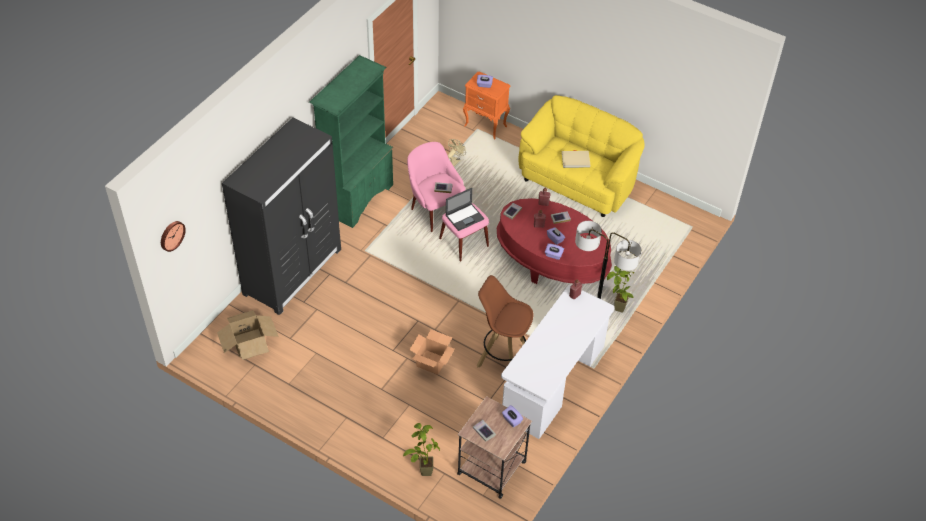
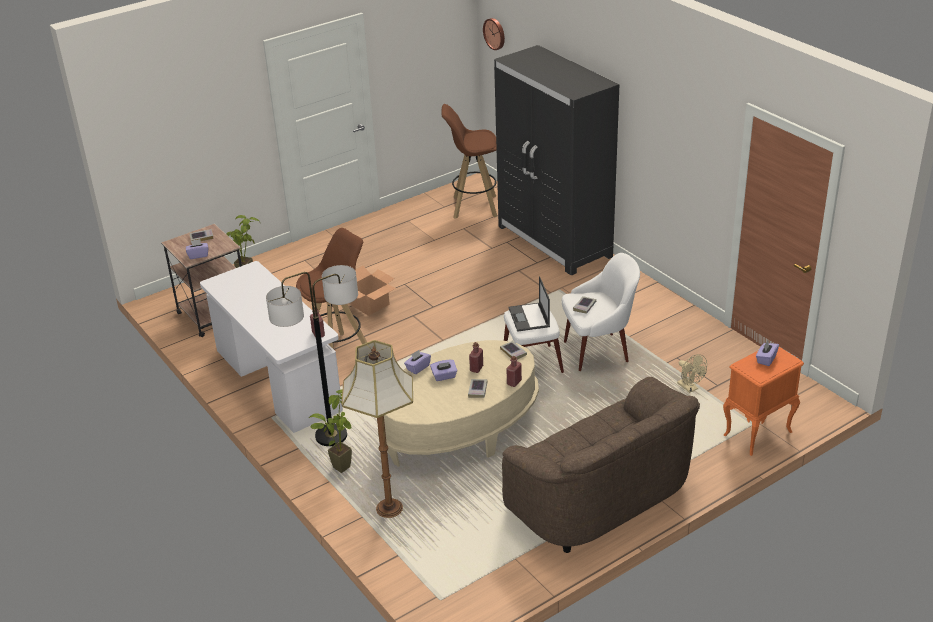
camera: 115 degrees right, 15 degrees down
cardboard box [217,310,279,360] -> brown stool [441,104,497,219]
green bookcase [309,55,394,228] -> none
pink armchair [407,142,489,262] -> white armchair [504,253,640,373]
red coffee table [497,198,612,284] -> beige coffee table [378,340,539,467]
yellow sofa [519,95,645,217] -> brown sofa [502,377,700,553]
beige book [562,150,591,168] -> none
none -> floor lamp [342,340,413,518]

